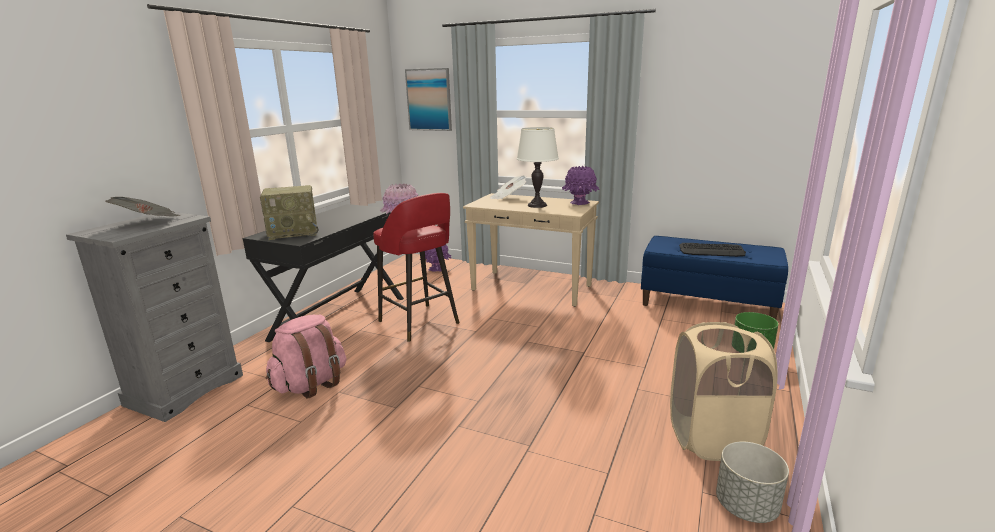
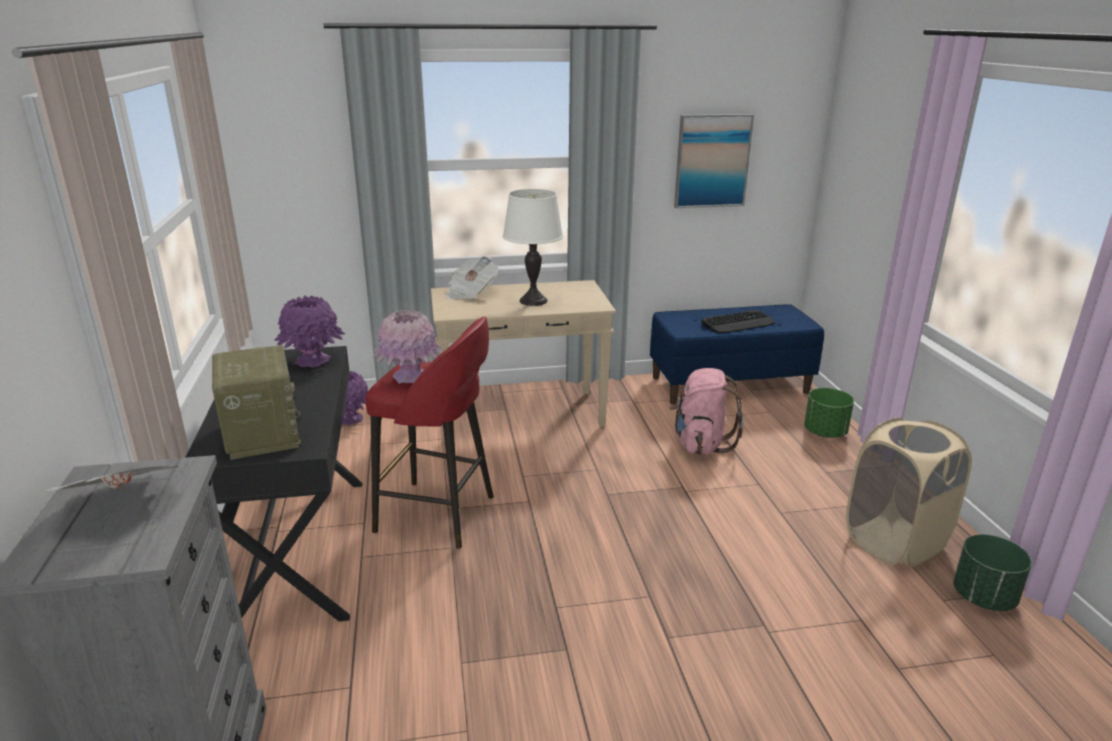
camera: 35 degrees left, 5 degrees up
radio [260,185,319,240] -> radio turned 60 degrees counterclockwise [212,345,301,460]
pink backpack [266,315,346,399] -> pink backpack moved to [669,368,744,454]
picture [405,68,452,131] -> picture moved to [674,114,754,208]
purple vase [562,166,600,205] -> purple vase moved to [274,295,345,368]
grey planter [716,442,789,523] -> green planter [953,534,1032,611]

